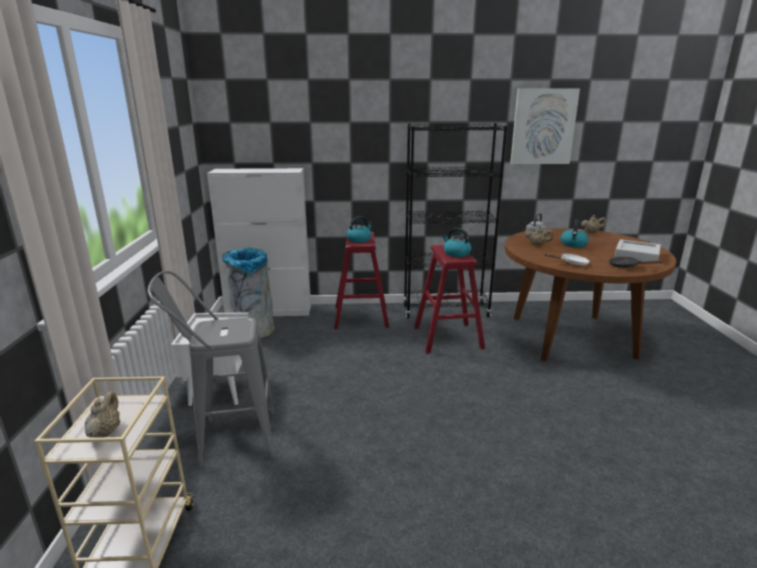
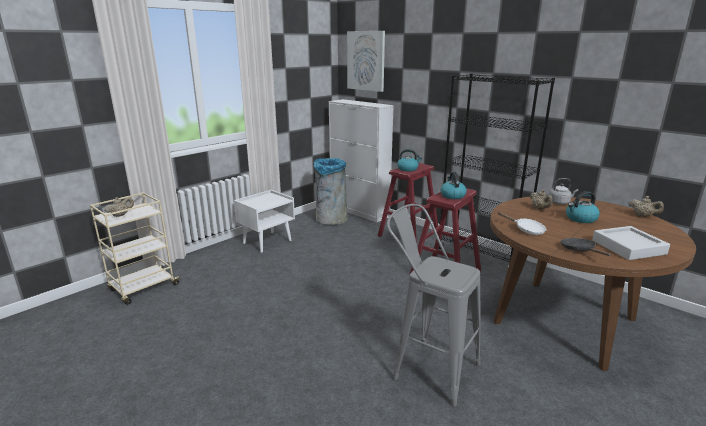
camera: 45 degrees right, 0 degrees up
grey stool [147,271,274,468] -> grey stool moved to [387,204,481,407]
picture [510,89,580,164] -> picture moved to [347,31,385,92]

